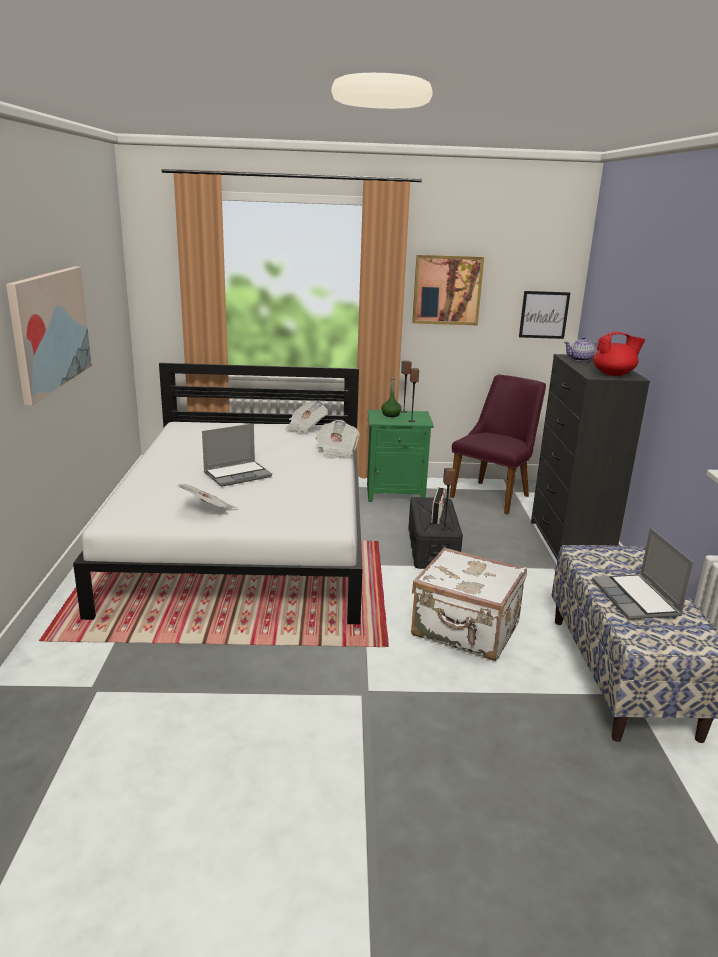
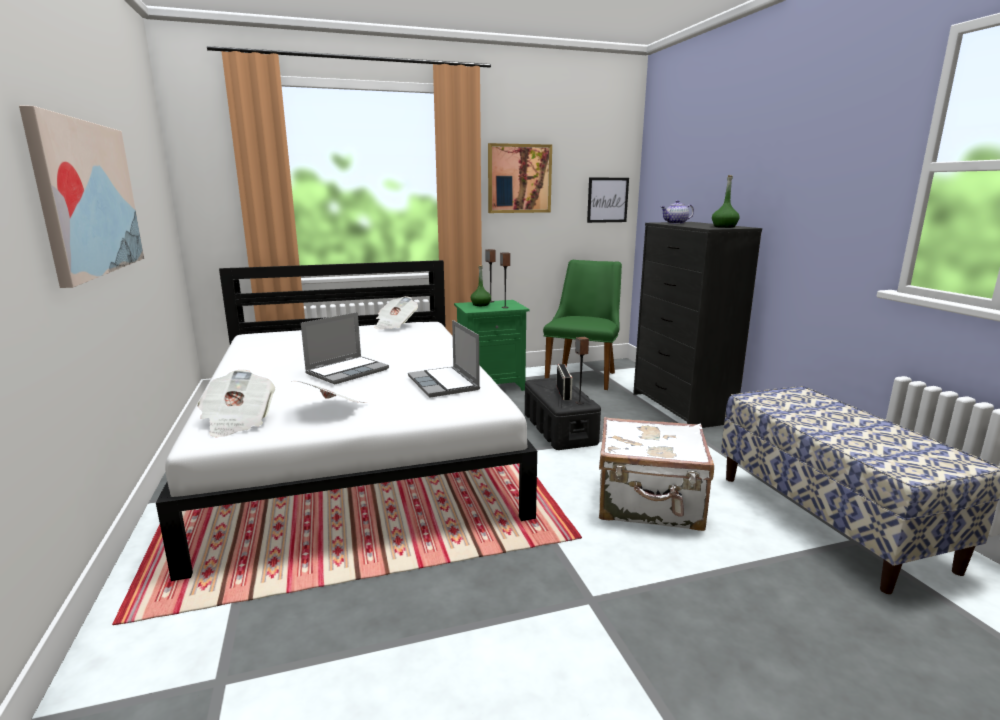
camera: 15 degrees left, 5 degrees down
newspaper [316,420,360,459] -> newspaper moved to [198,370,276,437]
purple chair [450,374,546,515] -> green chair [543,260,622,390]
laptop [592,528,694,619] -> laptop moved to [408,320,480,398]
red teapot [593,332,645,376] -> green bottle [712,175,740,228]

